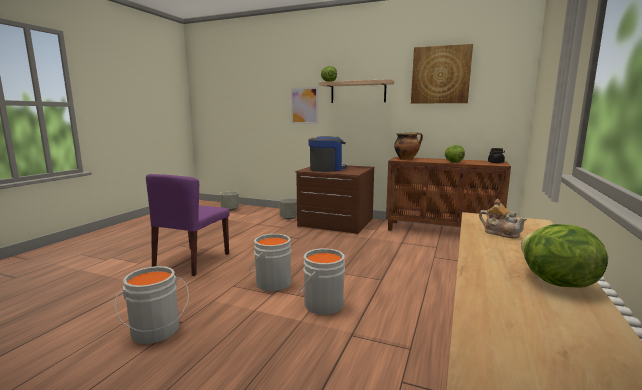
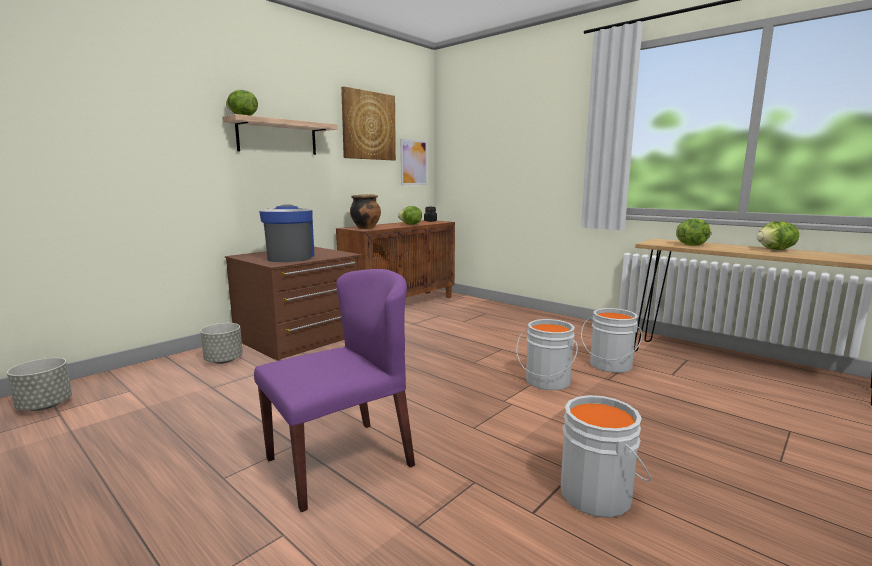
camera: 70 degrees left, 0 degrees up
purple chair [146,174,230,276] -> purple chair turned 75 degrees counterclockwise [254,269,415,512]
grey bucket [249,234,291,291] -> grey bucket moved to [581,308,642,373]
picture [291,87,318,124] -> picture moved to [400,139,427,185]
teapot [479,199,527,239] -> lettuce [676,219,712,245]

